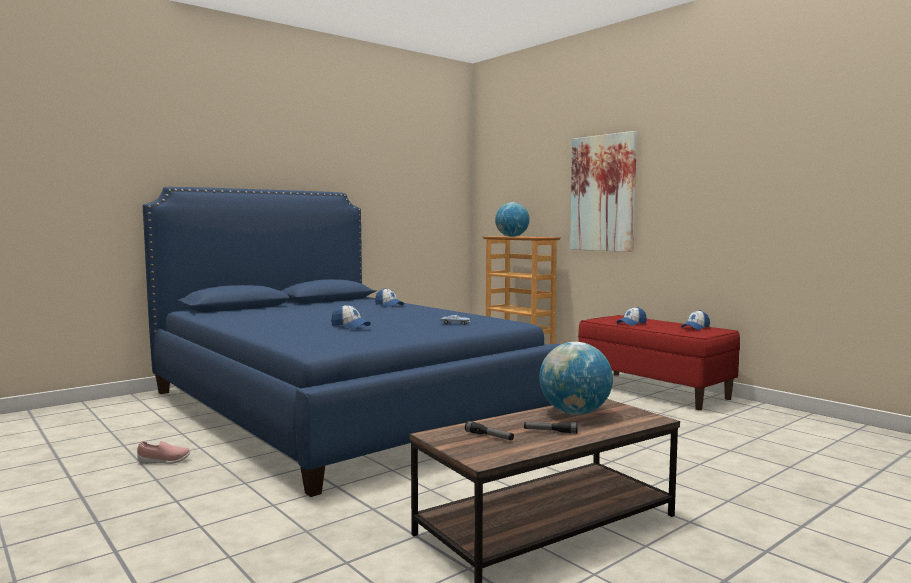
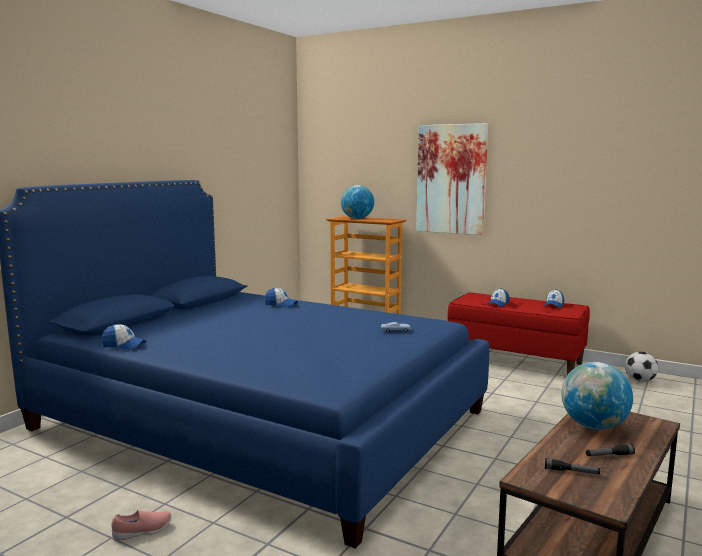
camera: 20 degrees left, 5 degrees up
cap [331,305,371,329] -> cap moved to [102,324,146,350]
none -> football [625,352,658,382]

